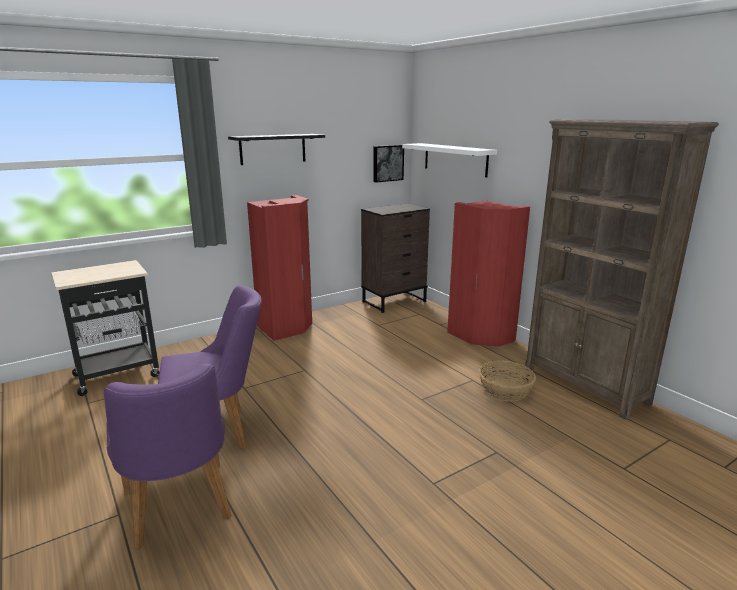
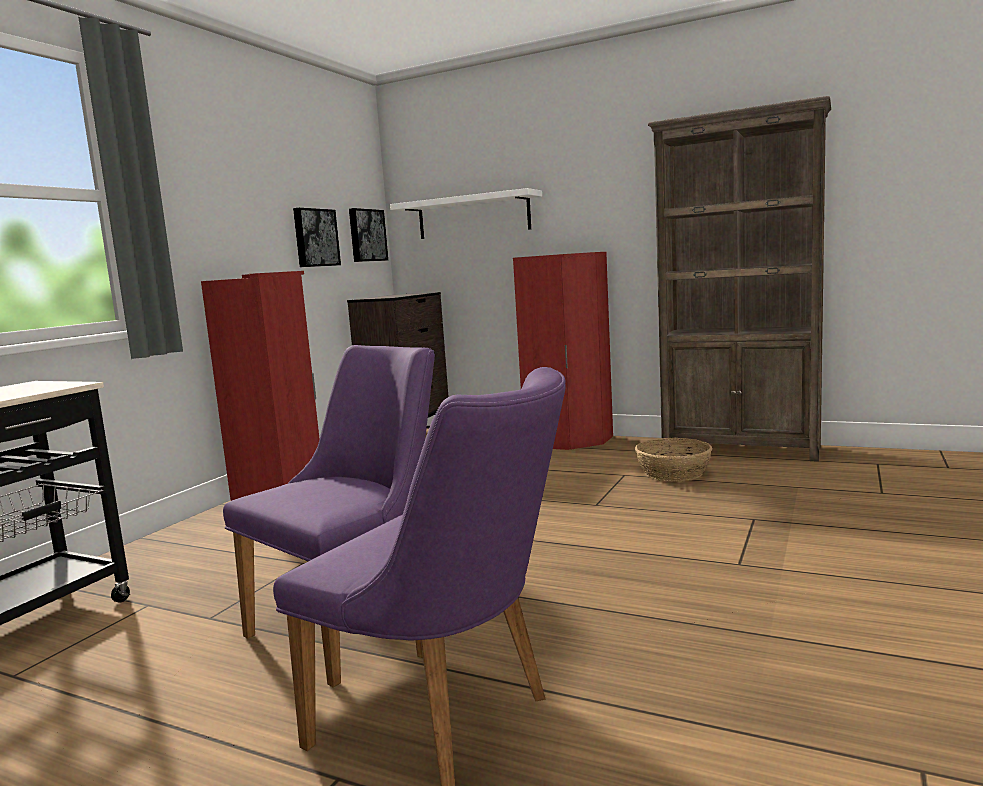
camera: 30 degrees left, 10 degrees down
black shelf [228,134,325,165] -> none
none -> picture [293,208,341,267]

